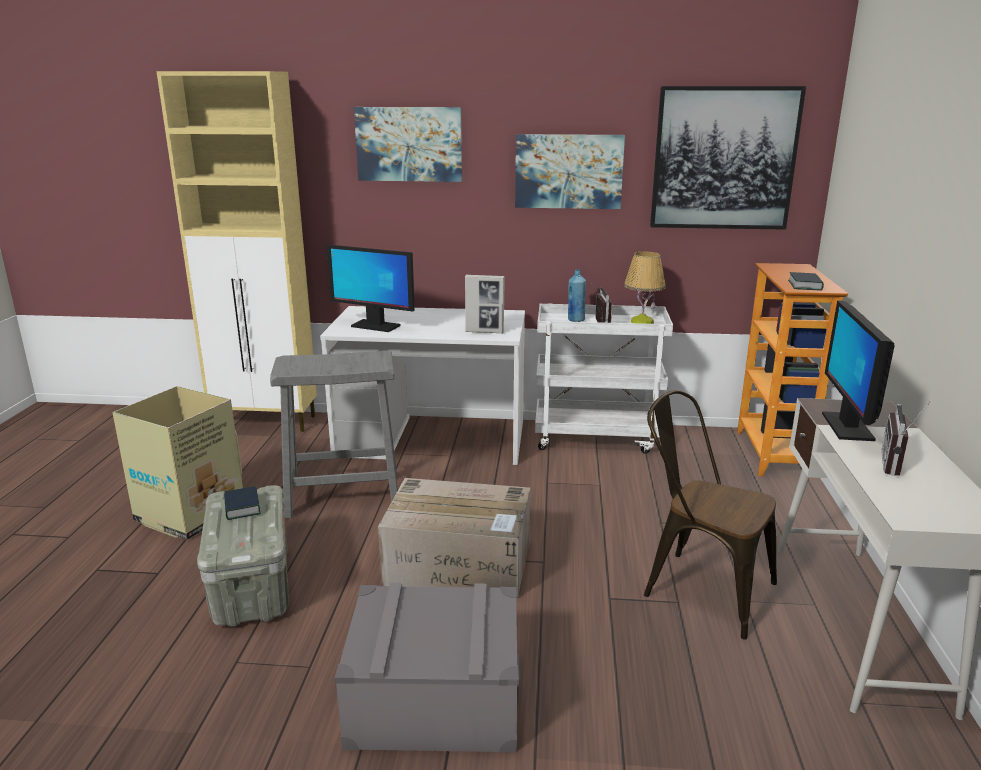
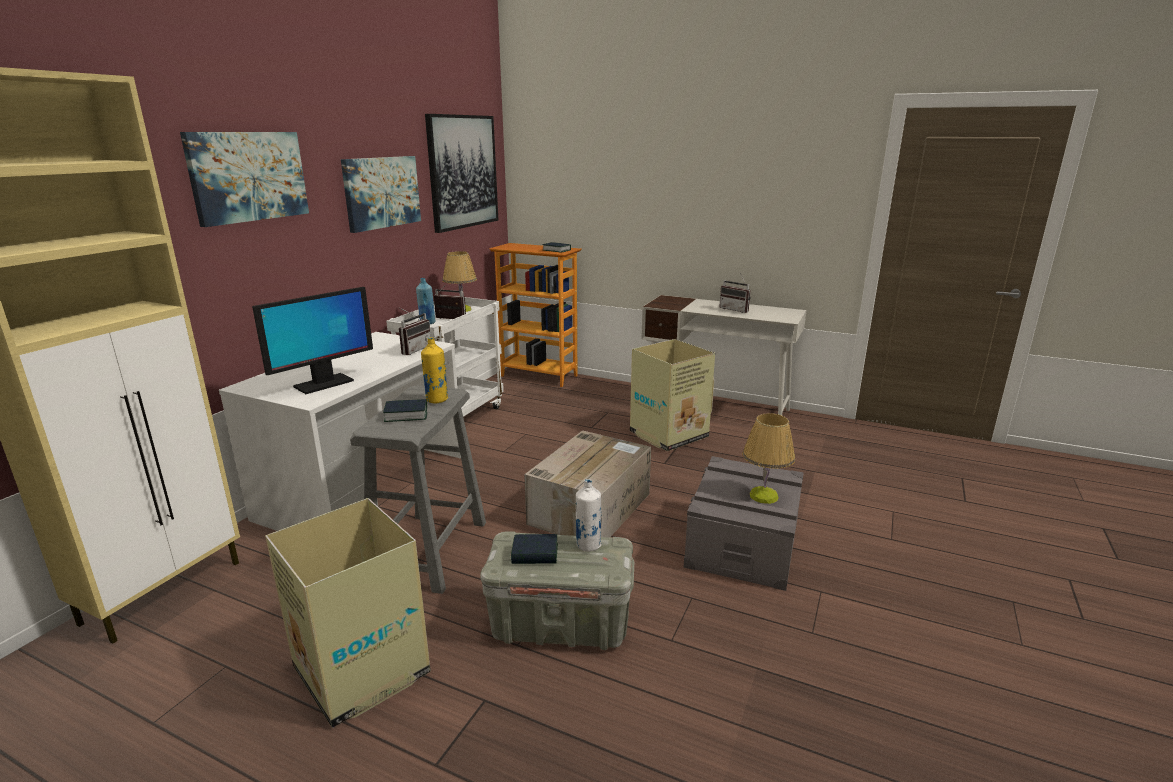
camera: 70 degrees left, 0 degrees up
picture frame [465,275,505,333] -> radio [398,307,431,355]
brown chair [644,390,777,640] -> cardboard box [630,339,715,451]
monitor [822,300,895,441] -> none
none -> book [383,399,427,422]
none -> yellow bottle [421,338,448,403]
none -> white bottle [576,479,602,552]
none -> table lamp [743,413,795,504]

